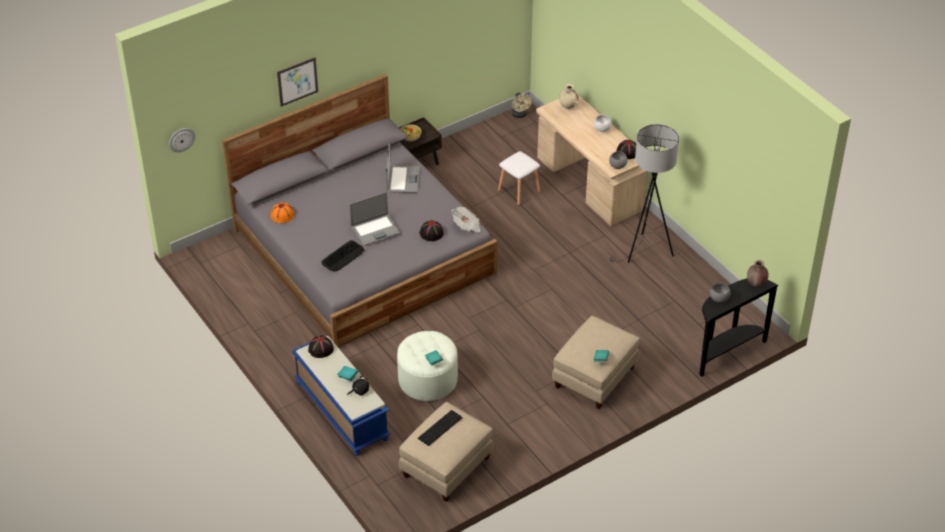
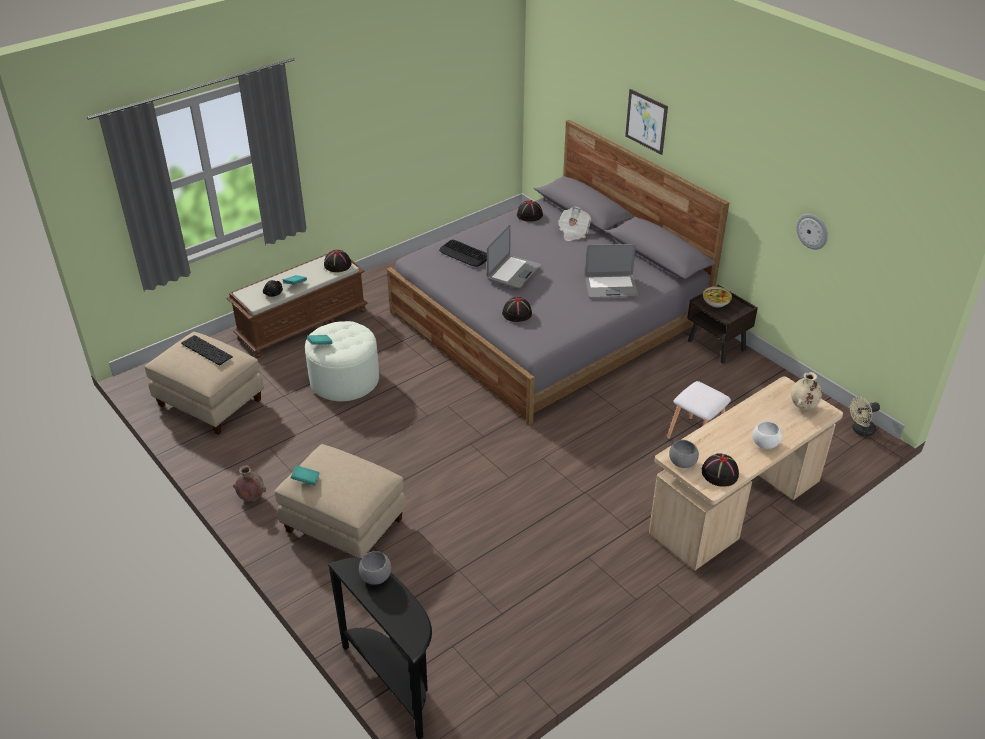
camera: 85 degrees right, 5 degrees down
wall clock [169,128,195,152] -> wall clock moved to [796,214,828,250]
orange hat [271,202,294,223] -> black hat [517,200,543,222]
blue bench [292,335,391,455] -> brown bench [227,249,368,358]
laptop [350,192,400,245] -> laptop turned 120 degrees counterclockwise [487,225,541,288]
newspaper [451,207,480,232] -> newspaper moved to [558,207,591,241]
grey floor lamp [609,124,679,263] -> none
brown vase [747,260,769,287] -> brown vase moved to [233,465,266,502]

